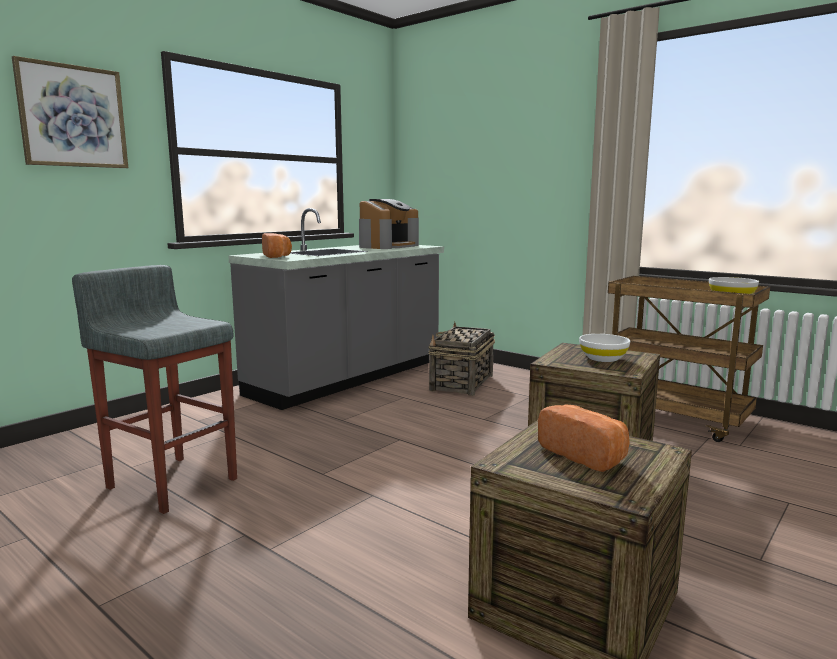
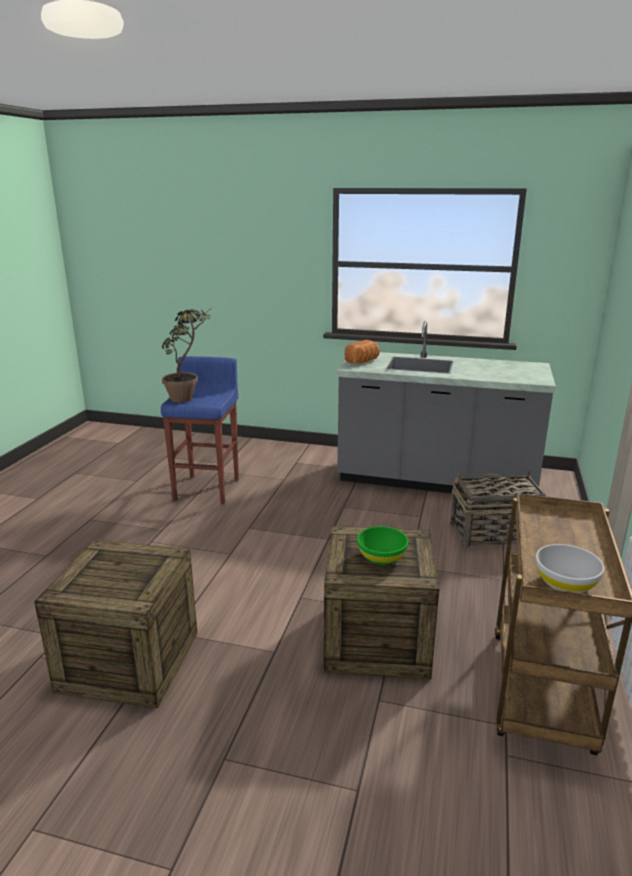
camera: 65 degrees right, 10 degrees up
picture [12,56,128,168] -> none
grey stool [72,265,237,514] -> blue stool [161,356,239,505]
coffee machine [359,199,419,249] -> none
bread [538,404,629,472] -> none
white bowl [579,334,630,362] -> green bowl [357,526,408,565]
none -> potted plant [162,309,211,403]

